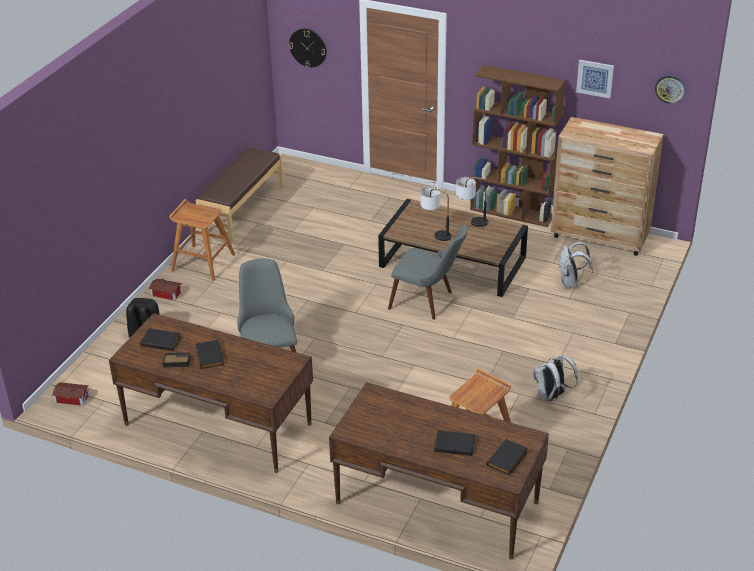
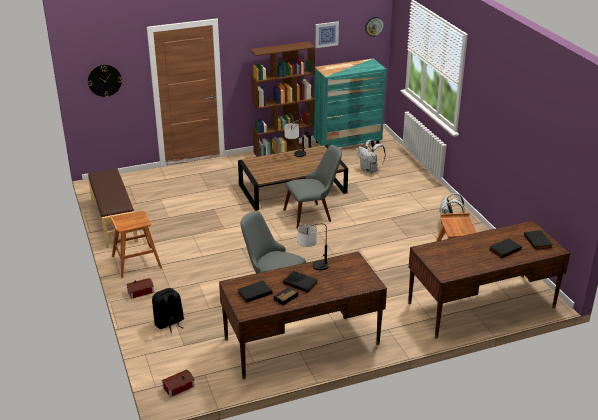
camera: 45 degrees left, 5 degrees down
table lamp [420,187,451,241] -> table lamp moved to [298,223,329,270]
brown dresser [551,117,663,256] -> turquoise dresser [314,58,386,148]

